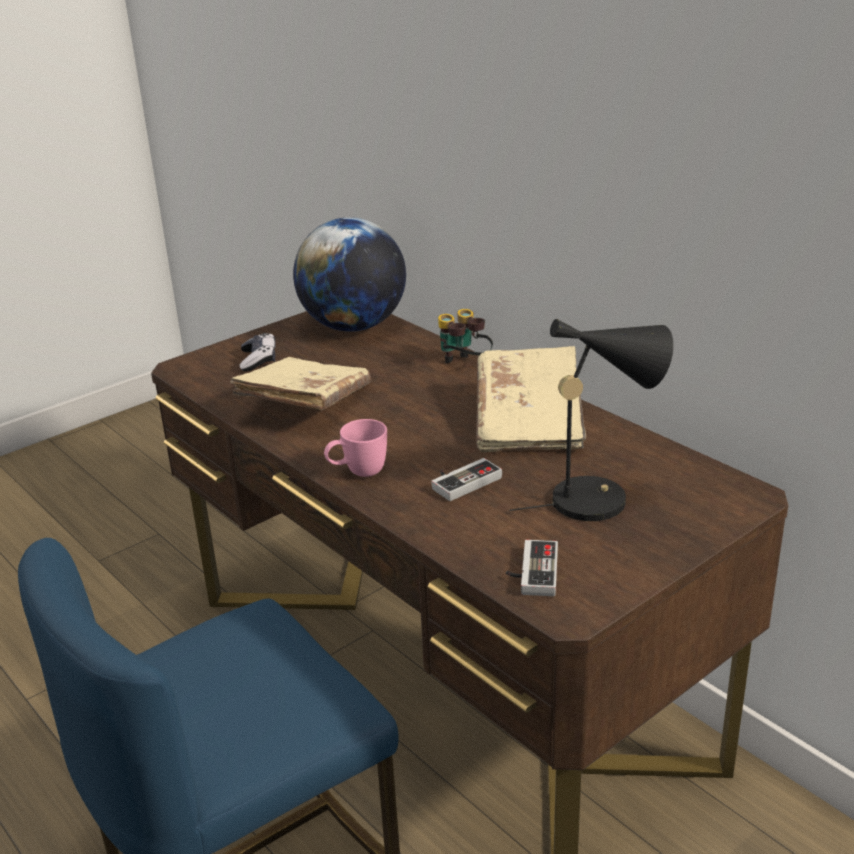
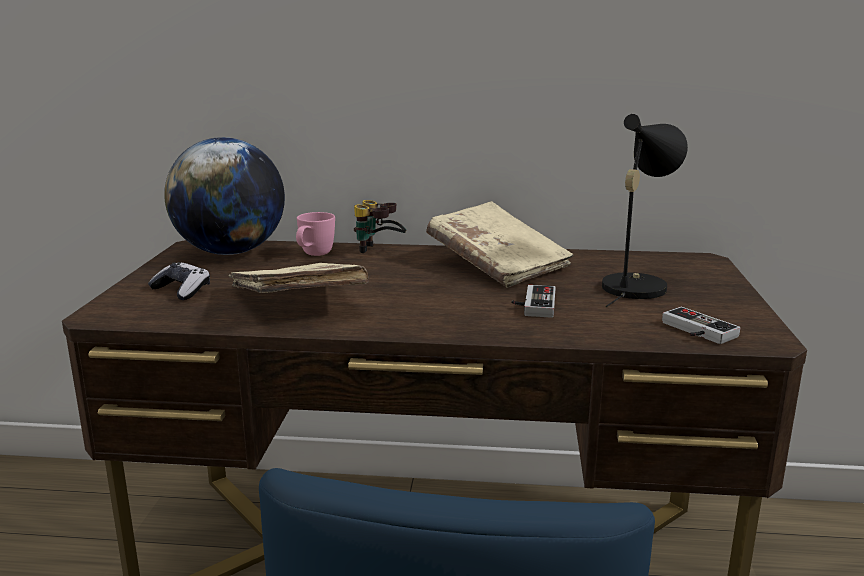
camera: 45 degrees left, 10 degrees down
pink mug [324,419,387,477] -> pink mug moved to [296,212,335,256]

